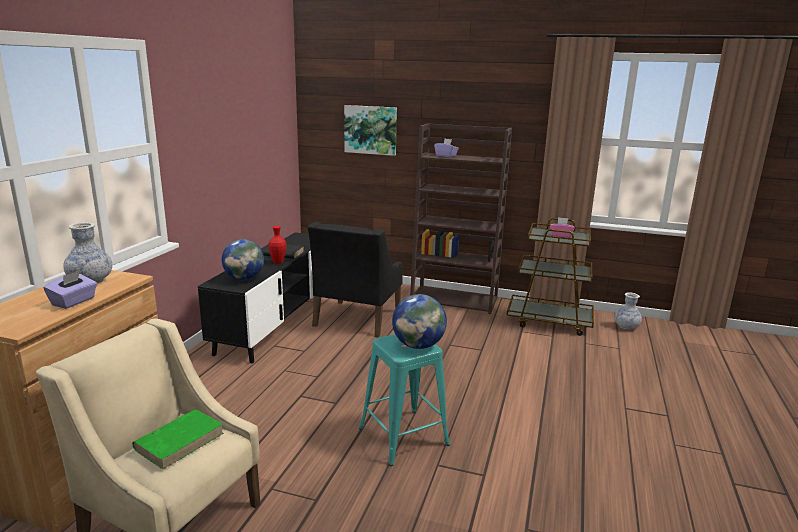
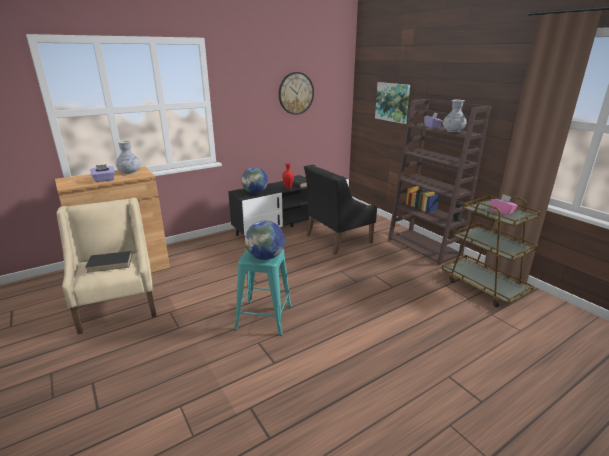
camera: 40 degrees right, 5 degrees up
green book [132,409,224,469] -> black book [85,251,132,273]
vase [614,292,642,330] -> vase moved to [443,100,467,132]
none -> wall clock [279,72,314,115]

